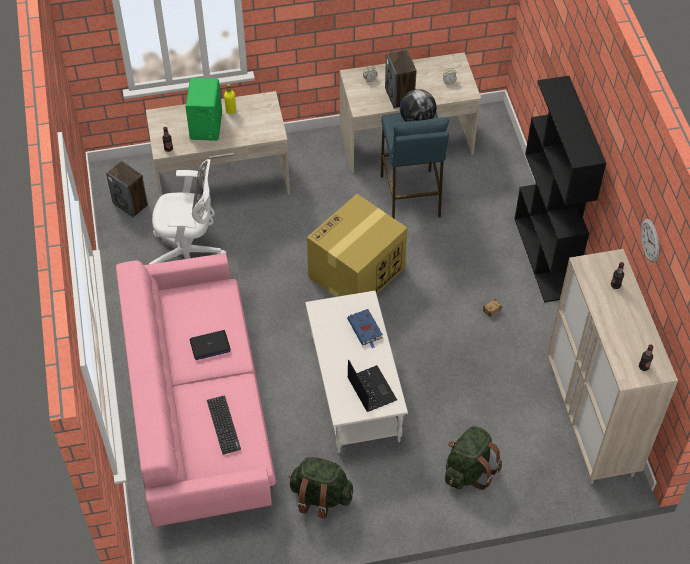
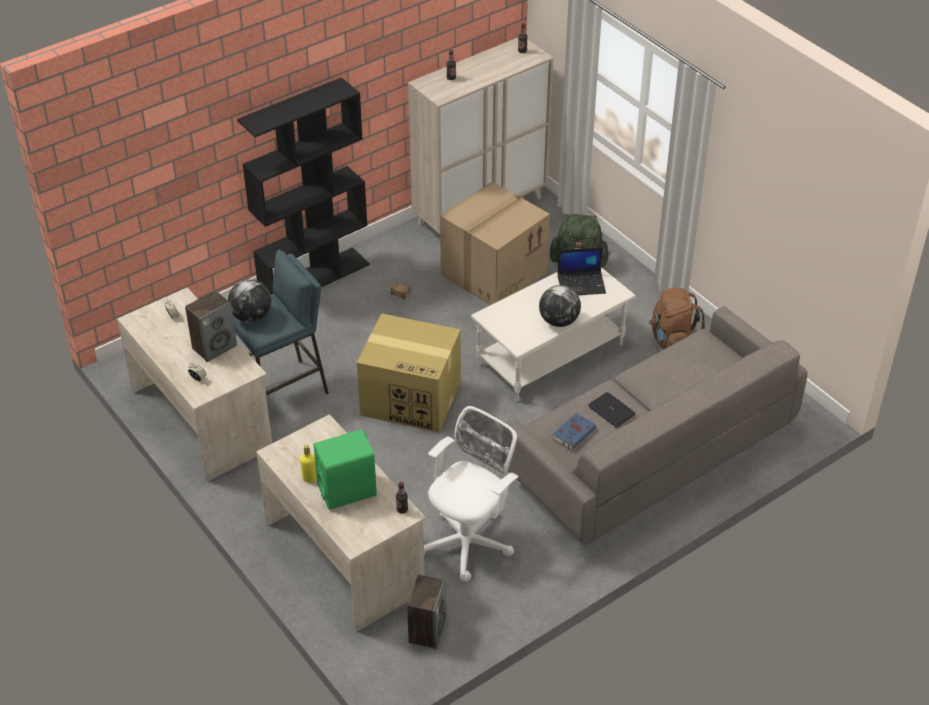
camera: 115 degrees left, 10 degrees down
pink sofa [116,253,276,527] -> grey sofa [503,306,807,545]
white office chair [149,159,226,264] -> white office chair turned 60 degrees clockwise [424,406,518,582]
keyboard [207,395,241,455] -> none
green backpack [289,457,353,518] -> brown backpack [649,287,706,349]
blue book [347,309,383,349] -> blue book moved to [552,413,596,450]
laptop [348,359,397,412] -> laptop turned 135 degrees counterclockwise [557,247,606,295]
wall clock [641,219,659,263] -> none
none -> cardboard box [440,181,550,305]
none -> globe [539,285,581,327]

